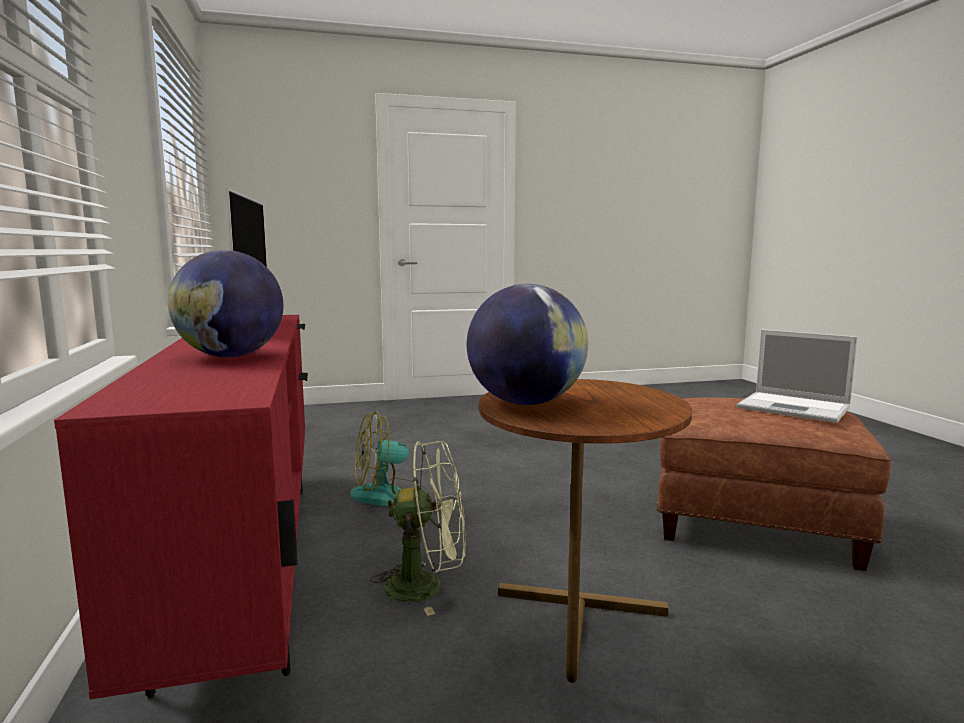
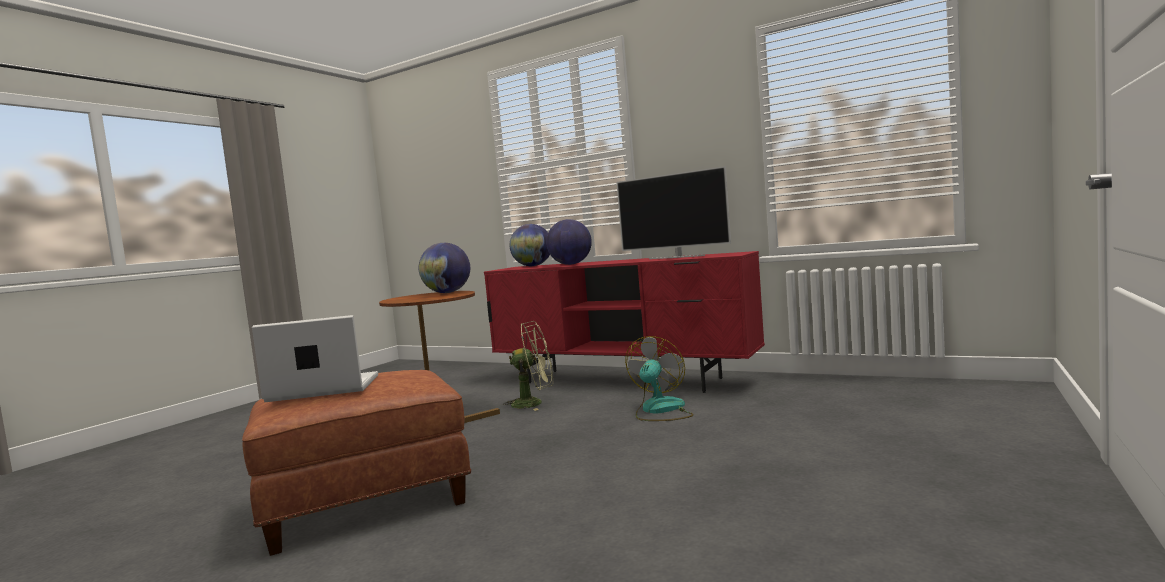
camera: 135 degrees right, 5 degrees down
green fan [370,441,466,616] -> green fan turned 135 degrees counterclockwise [503,321,553,411]
none -> globe [510,224,550,266]

